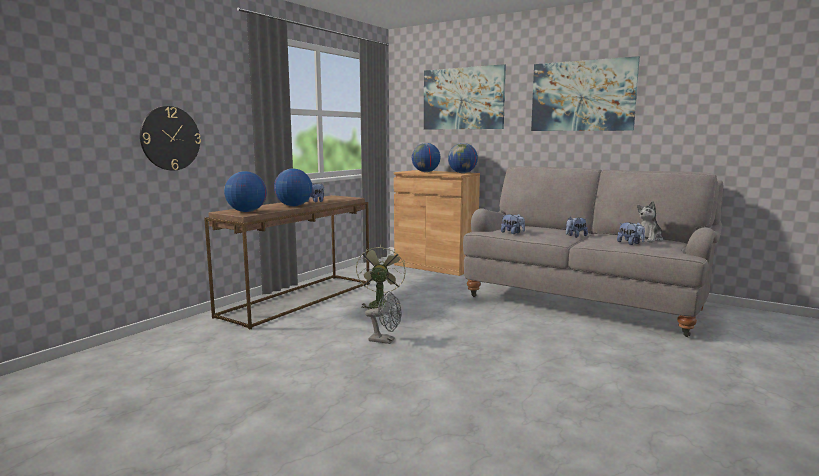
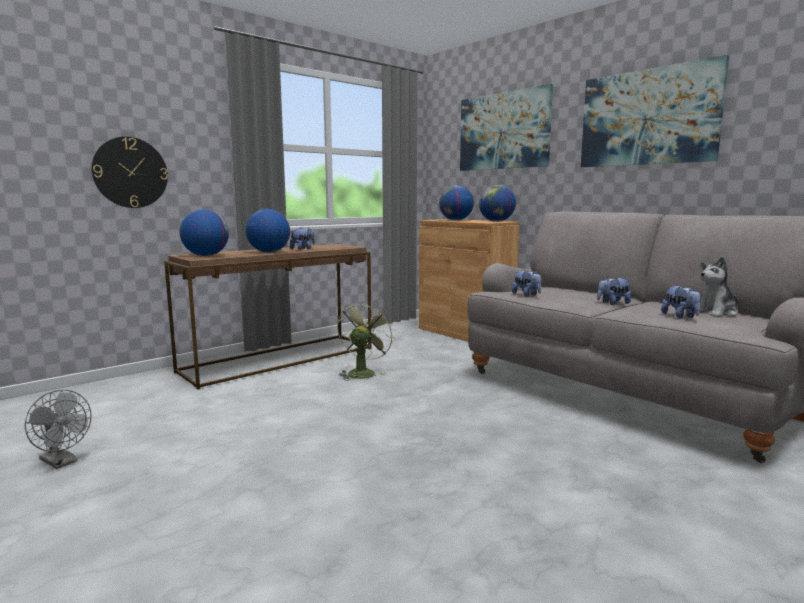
camera: 15 degrees right, 0 degrees up
grey fan [365,291,401,344] -> grey fan moved to [24,390,92,469]

